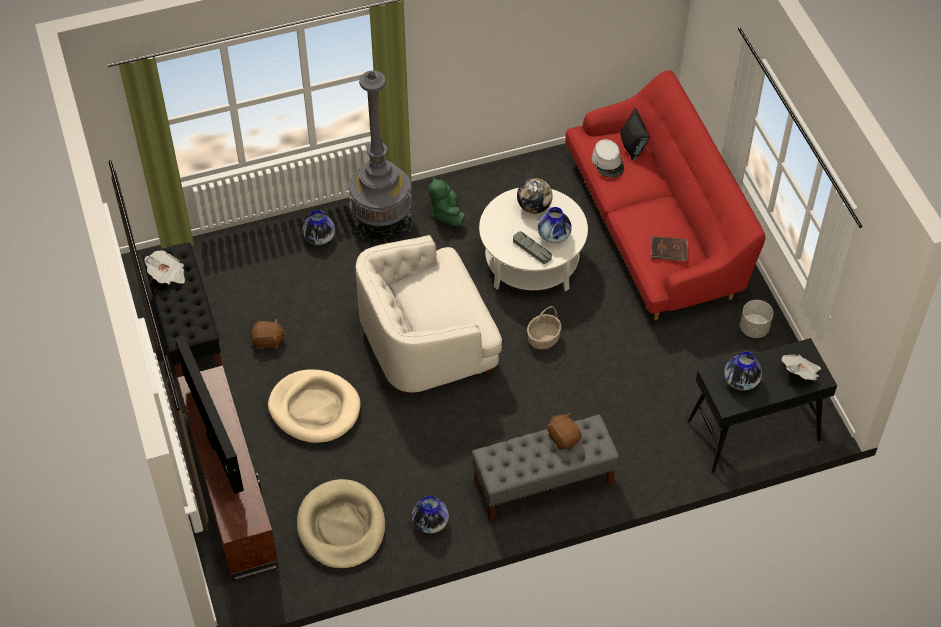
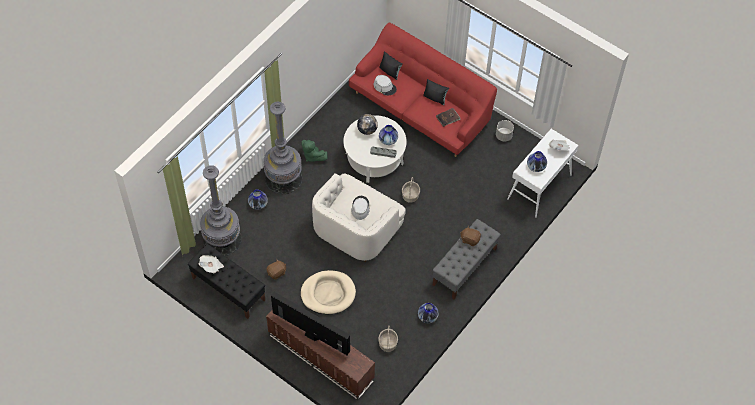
camera: 35 degrees left, 5 degrees up
beige dog bed [297,479,385,569] -> basket [378,326,398,352]
black console table [688,338,837,472] -> white console table [507,129,579,218]
none -> grey floor lamp [200,165,241,256]
none -> grey hat [351,196,369,220]
none -> black pillow [423,79,449,105]

